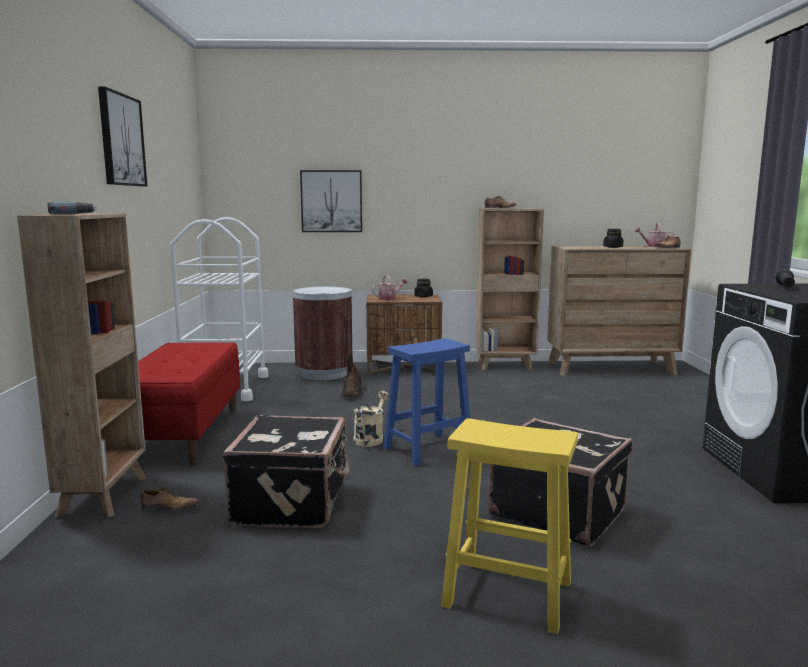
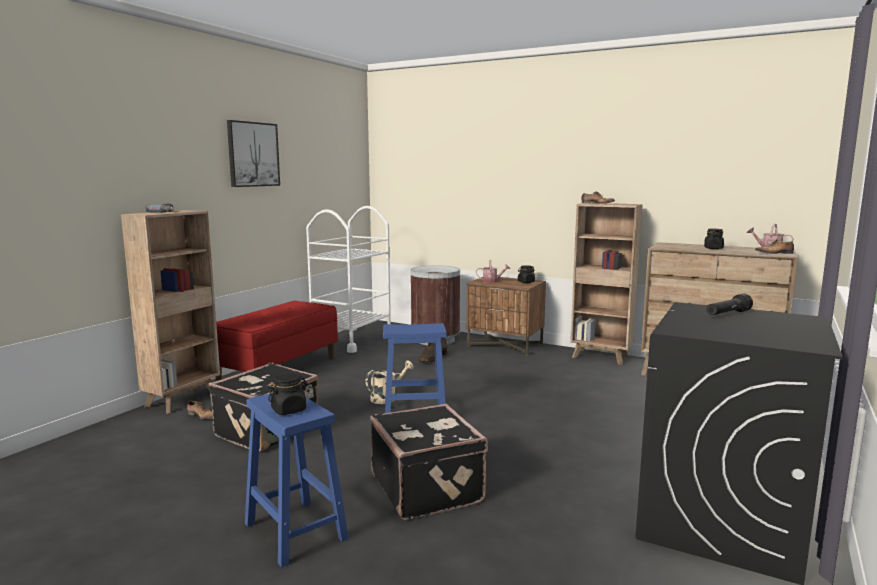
camera: 30 degrees right, 0 degrees up
picture [300,170,362,232] -> none
yellow stool [441,418,578,634] -> blue stool [245,393,349,568]
none -> black jar [268,373,308,415]

